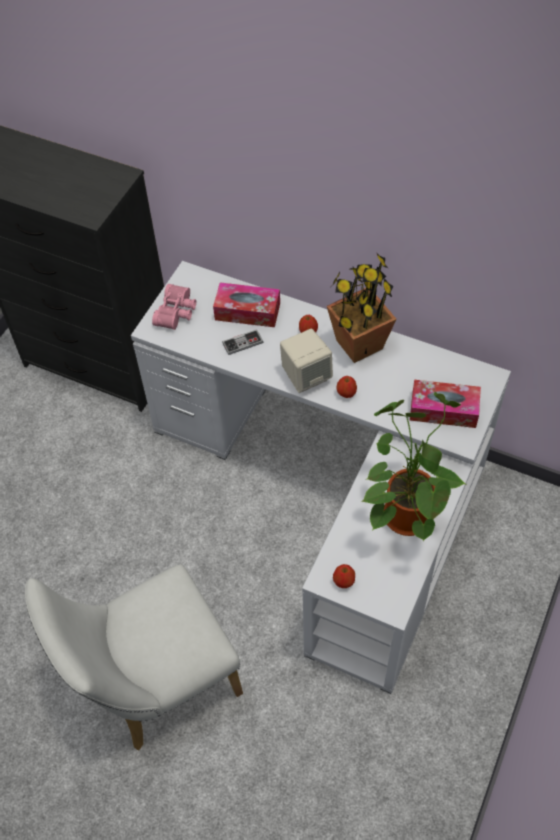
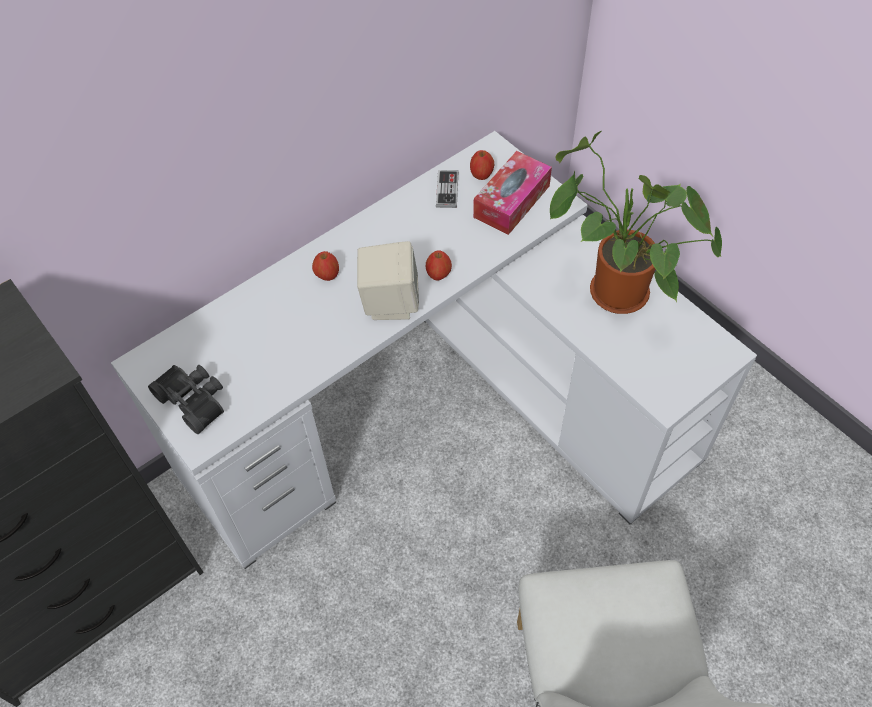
camera: 65 degrees left, 0 degrees up
pink binoculars [152,284,196,330] -> black binoculars [148,365,224,434]
tissue box [213,282,280,327] -> none
game controller [222,329,263,355] -> game controller moved to [436,170,458,208]
potted plant [327,252,396,363] -> none
apple [333,564,355,588] -> apple moved to [470,150,494,180]

